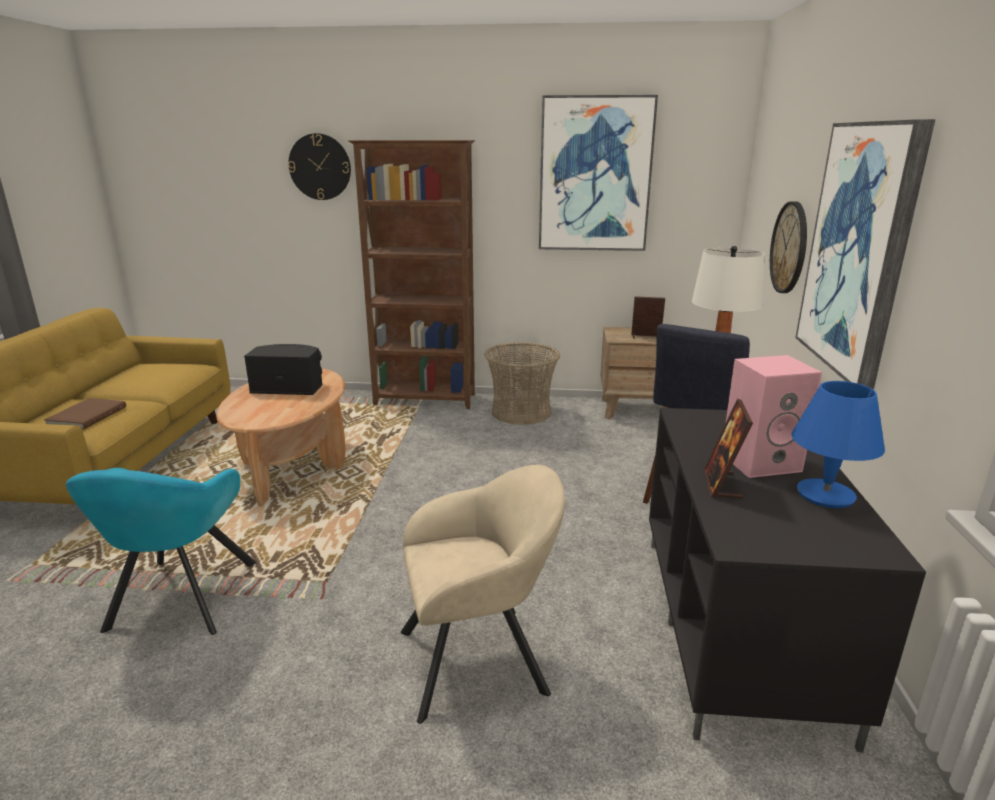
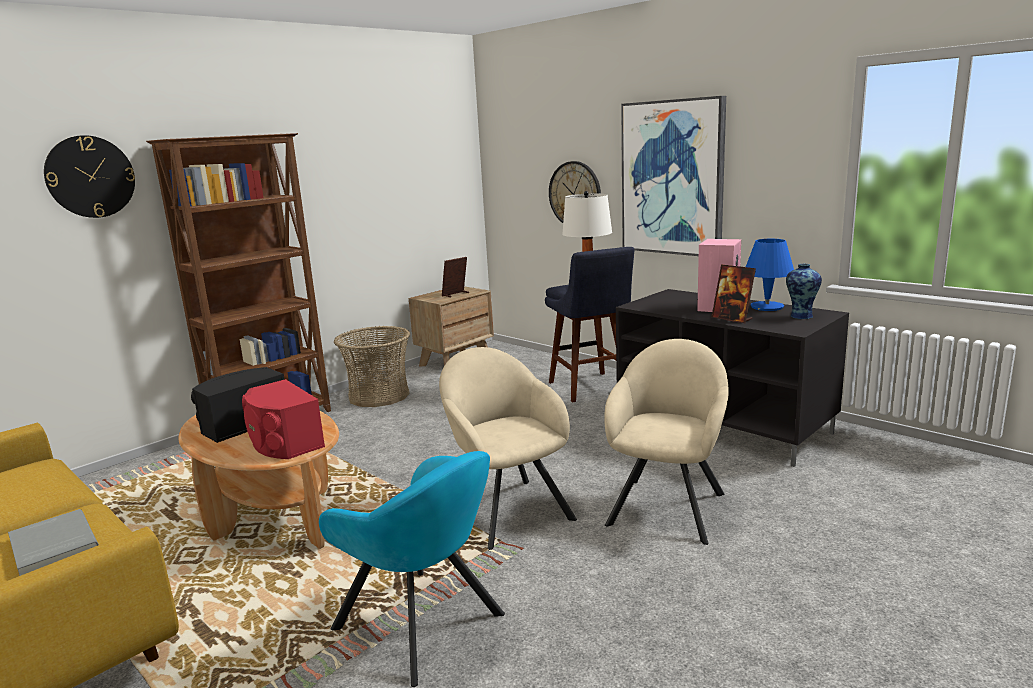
camera: 50 degrees left, 5 degrees down
brown book [44,398,126,430] -> grey book [8,509,99,576]
picture [539,95,658,251] -> none
none -> red speaker [242,379,325,459]
none -> beige armchair [439,347,577,550]
none -> vase [786,264,822,319]

